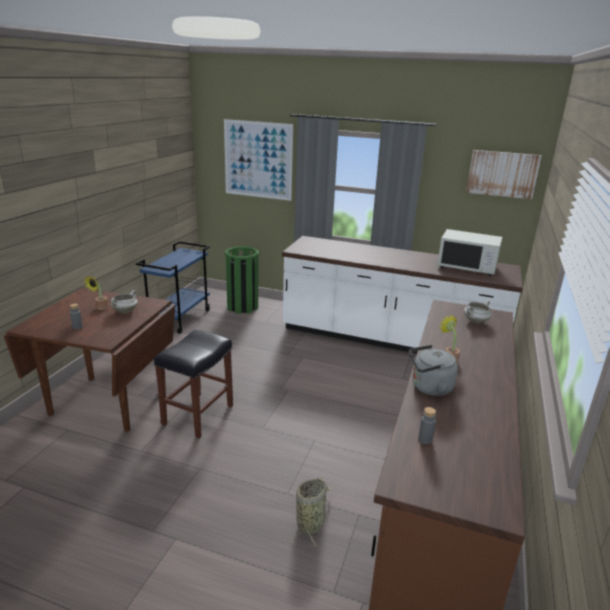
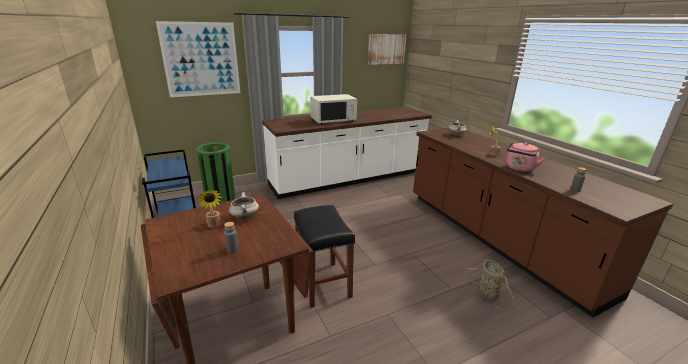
camera: 45 degrees left, 0 degrees up
grey kettle [409,345,458,396] -> pink kettle [506,142,546,172]
white microwave [437,229,502,276] -> white microwave moved to [310,94,357,125]

